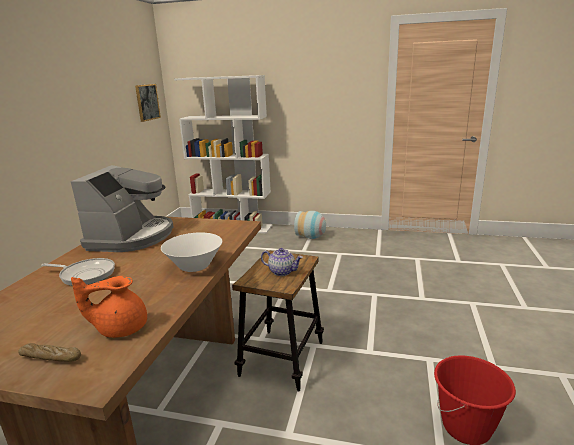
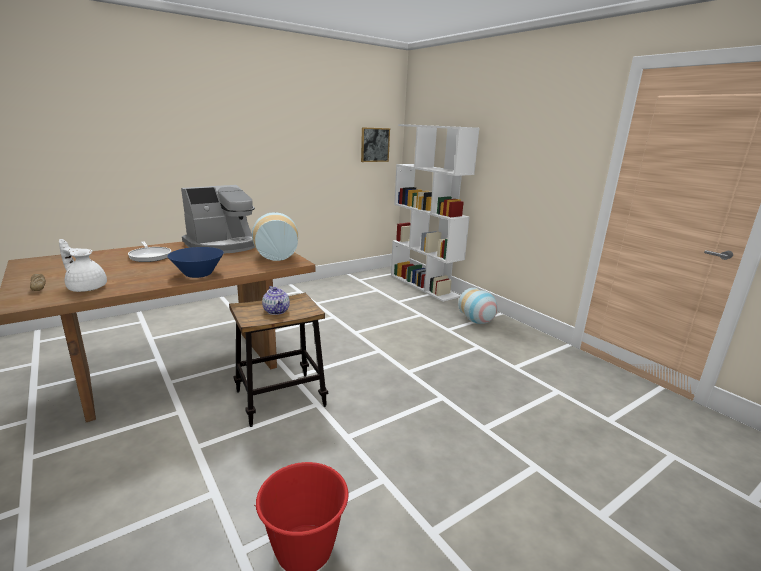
camera: 40 degrees right, 0 degrees up
orange teapot [71,276,147,338] -> white teapot [59,239,107,292]
white bowl [161,232,222,272] -> blue bowl [167,247,224,278]
none -> vase [252,212,298,261]

